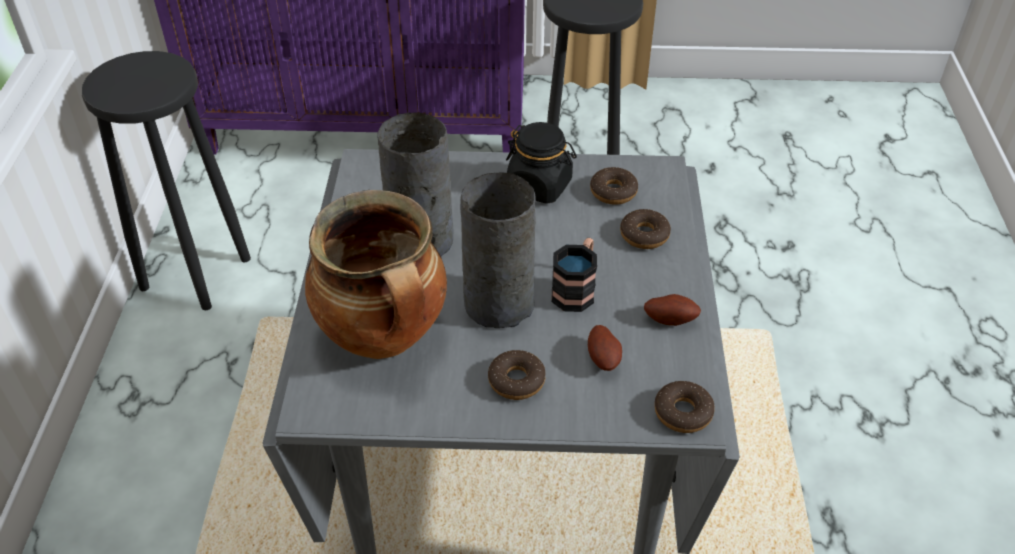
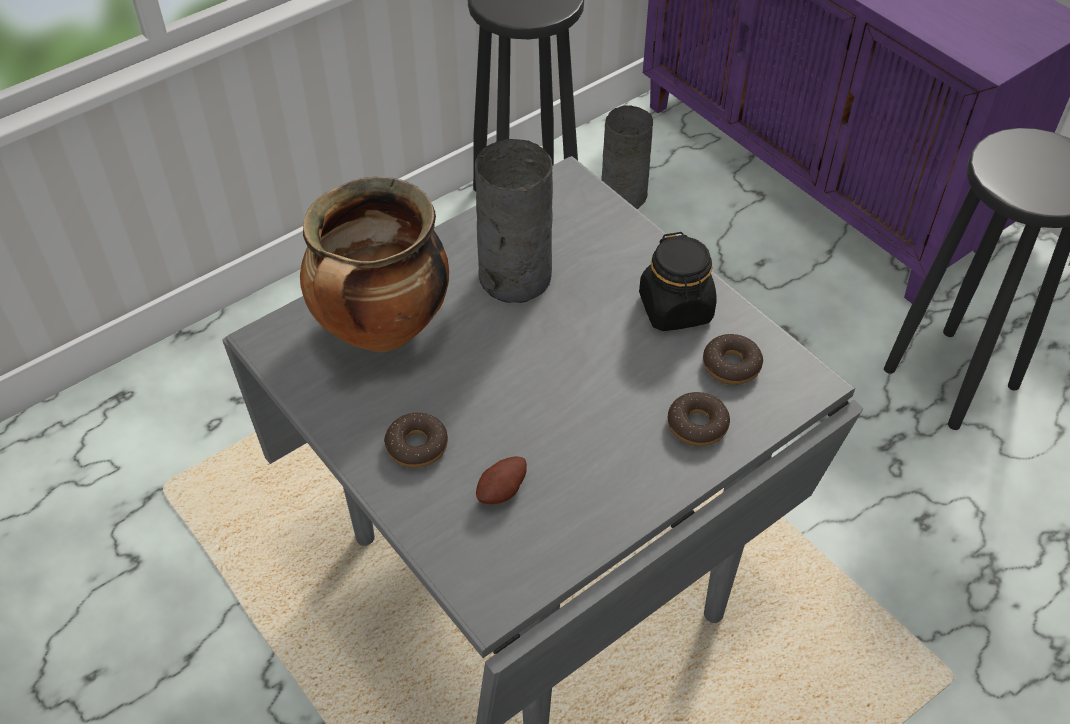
camera: 50 degrees right, 5 degrees up
grey vase [460,173,536,328] -> grey vase moved to [601,105,653,209]
mug [552,238,597,312] -> none
potato [644,294,701,326] -> none
donut [654,381,715,433] -> none

